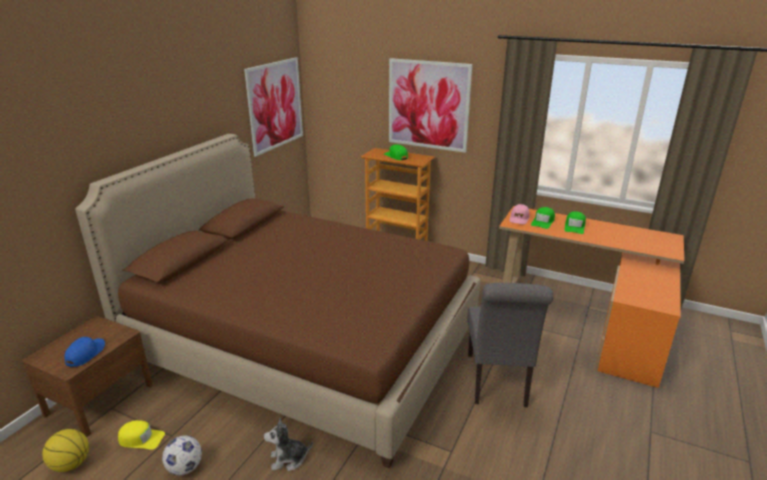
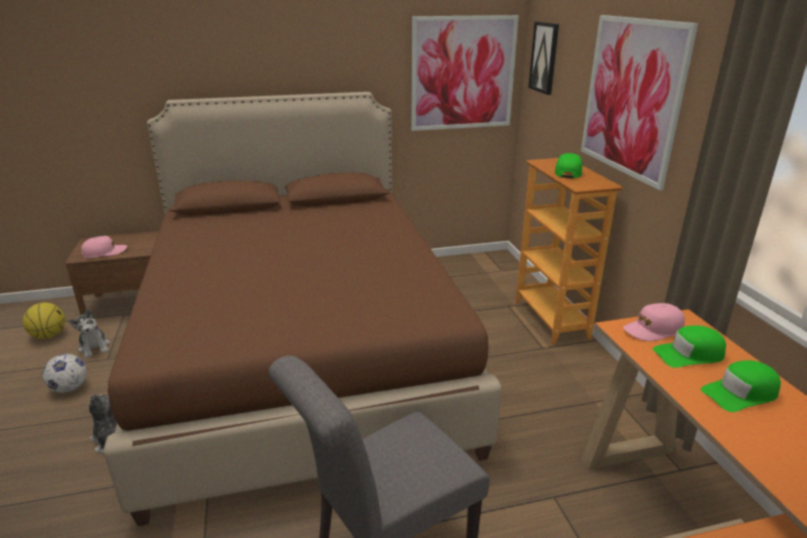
camera: 50 degrees right, 0 degrees up
blue cap [64,337,105,367] -> pink cap [81,236,127,258]
yellow cap [118,420,165,449] -> plush toy [68,309,110,358]
none -> picture [528,21,559,95]

